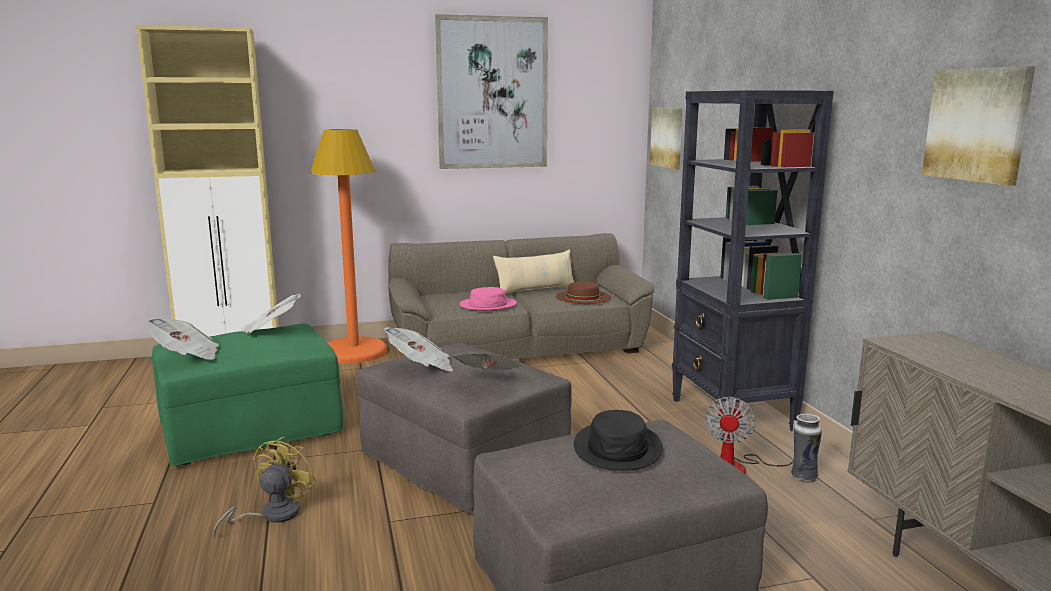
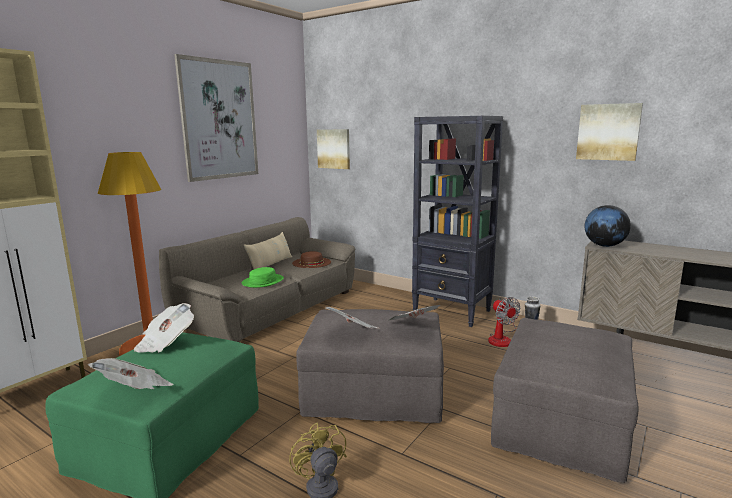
camera: 40 degrees left, 0 degrees up
pink hat [459,287,517,311] -> green hat [242,267,284,288]
black hat [574,410,663,470] -> none
none -> globe [585,205,631,247]

